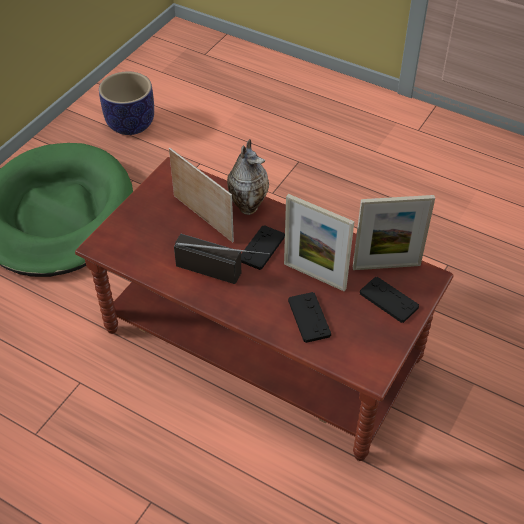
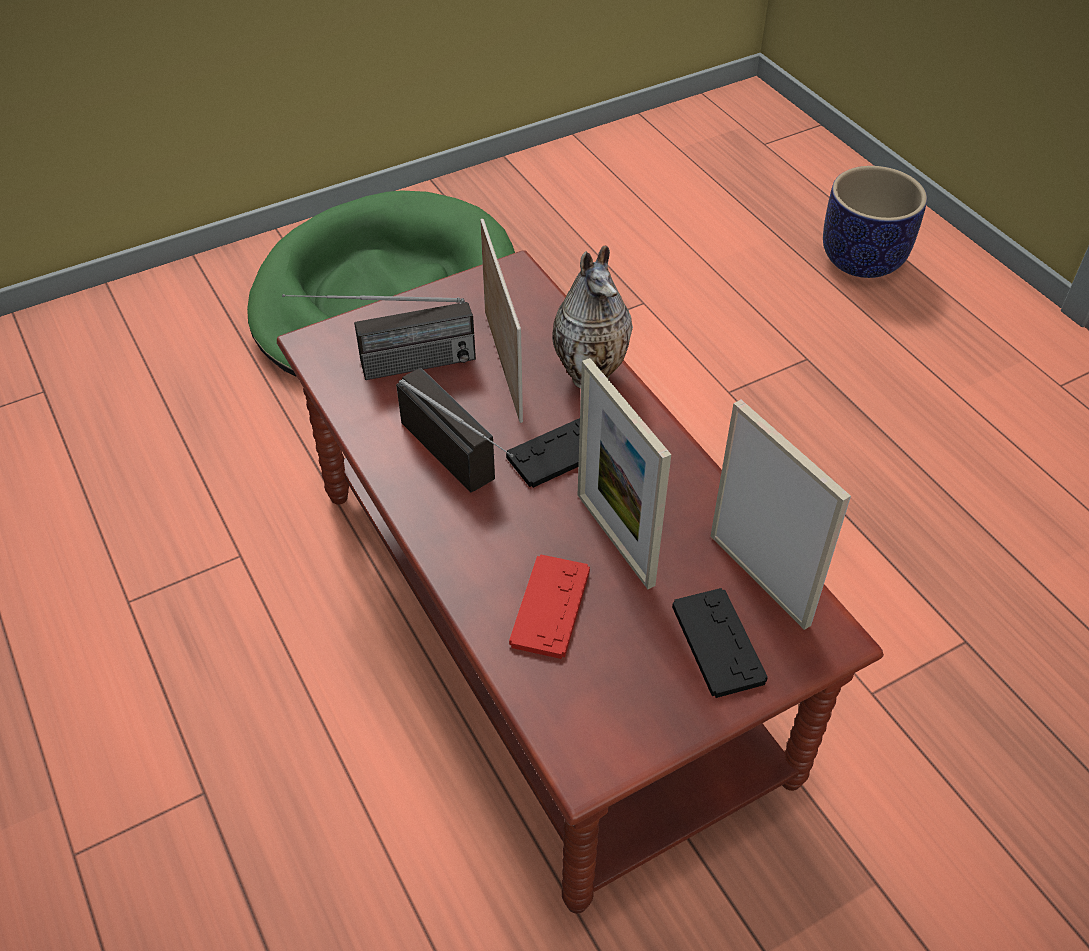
camera: 30 degrees right, 0 degrees up
planter [99,71,154,135] -> planter moved to [823,166,927,278]
black game controller [288,292,331,343] -> red game controller [509,554,590,659]
picture frame [353,195,435,270] -> picture frame turned 150 degrees counterclockwise [710,400,851,630]
none -> radio [282,294,476,380]

